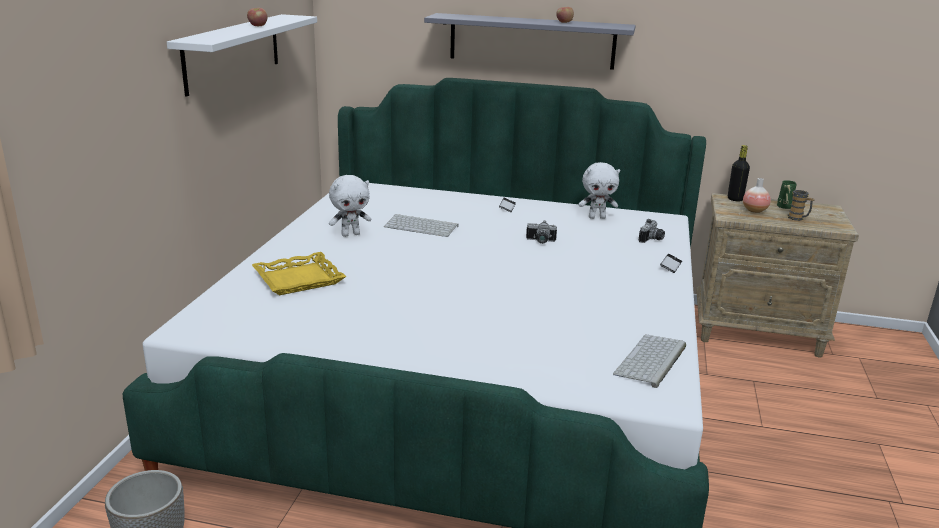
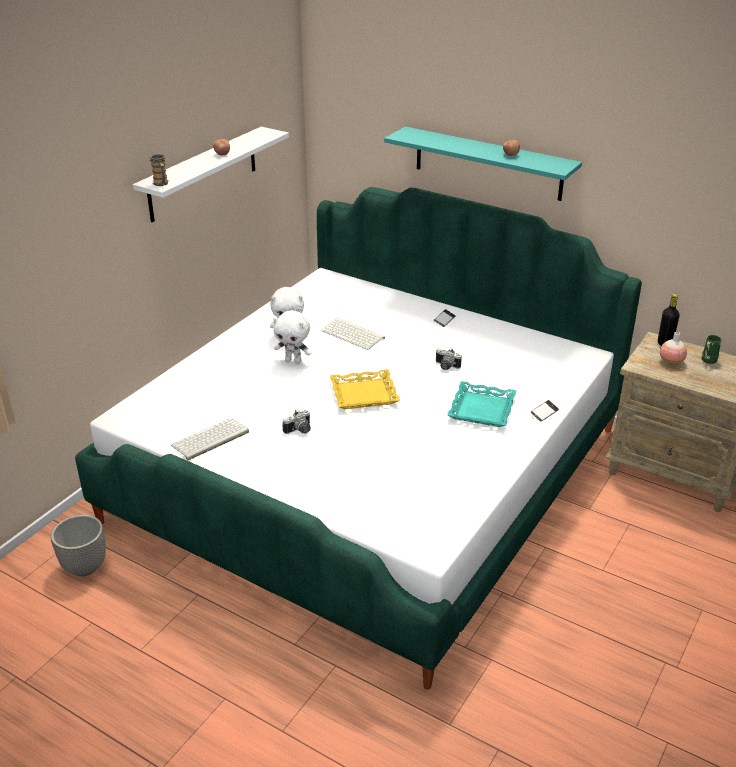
camera: 20 degrees right, 10 degrees up
yellow tray [252,252,346,295] -> yellow tray moved to [330,369,400,409]
grey shelf [424,13,636,70] -> turquoise shelf [384,127,582,201]
white plush toy [578,162,620,219] -> white plush toy moved to [273,310,312,364]
keyboard [613,335,686,388] -> keyboard moved to [171,418,249,460]
camera [639,219,665,243] -> camera moved to [282,410,311,434]
mug [788,190,815,221] -> mug moved to [150,154,169,186]
none -> turquoise tray [447,381,517,427]

